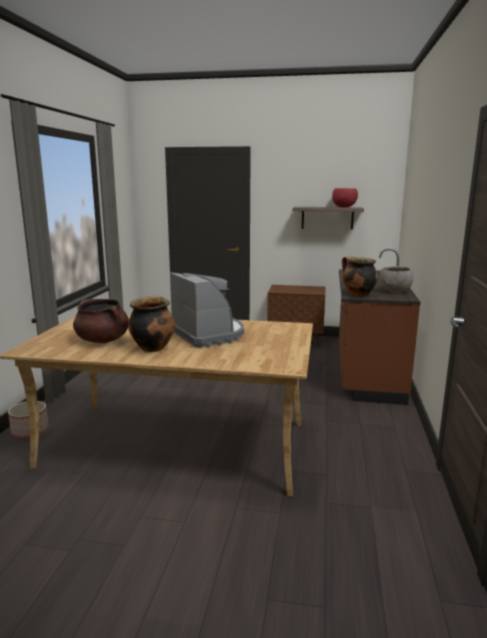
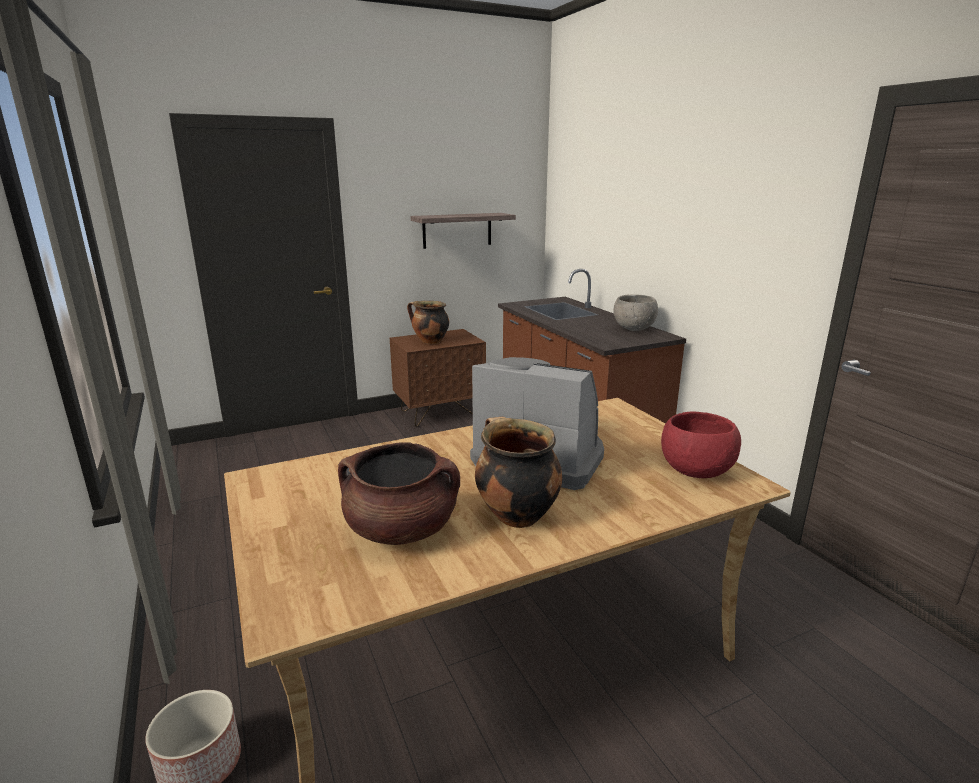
camera: 35 degrees left, 5 degrees up
red bowl [332,188,358,207] -> red bowl moved to [661,412,741,478]
cooking pot [342,256,378,297] -> cooking pot moved to [407,301,449,344]

